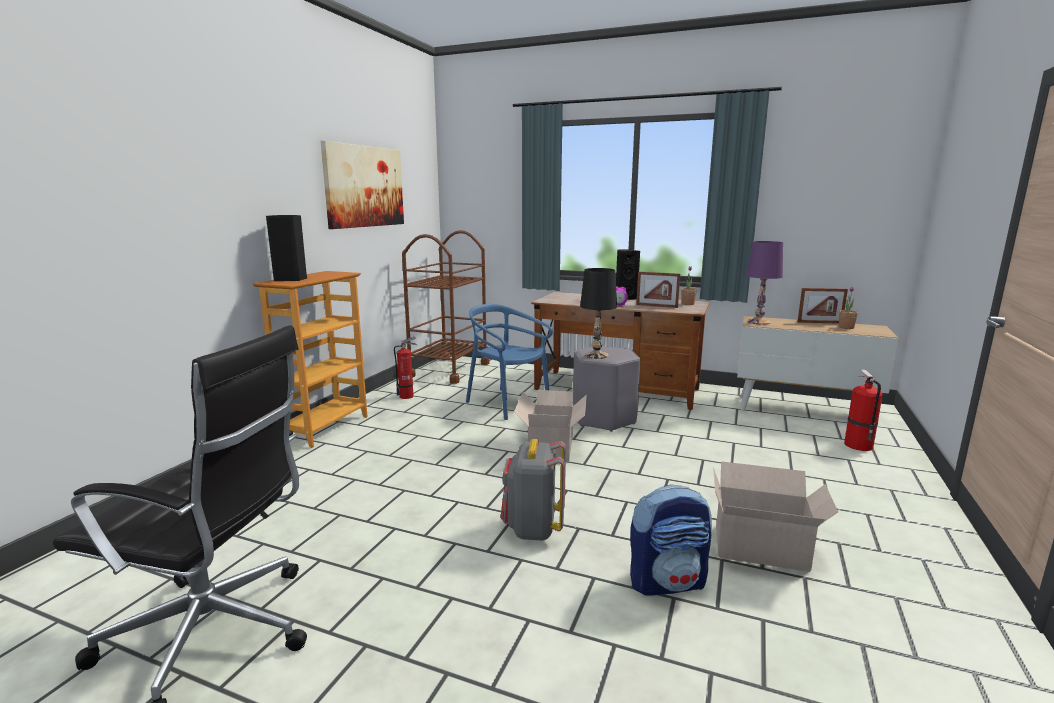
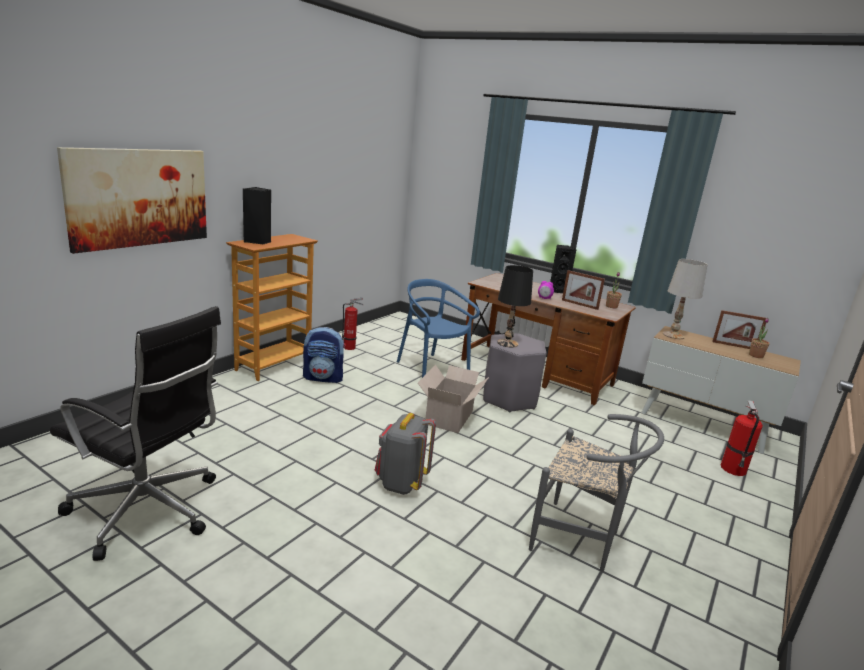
camera: 10 degrees right, 5 degrees up
picture [321,141,404,229] -> picture moved to [57,147,207,254]
brown cart [402,230,490,384] -> none
backpack [630,485,712,596] -> backpack moved to [303,327,346,383]
cardboard box [713,461,838,572] -> grey chair [529,414,664,571]
purple table lamp [746,241,783,325] -> white table lamp [663,259,708,339]

